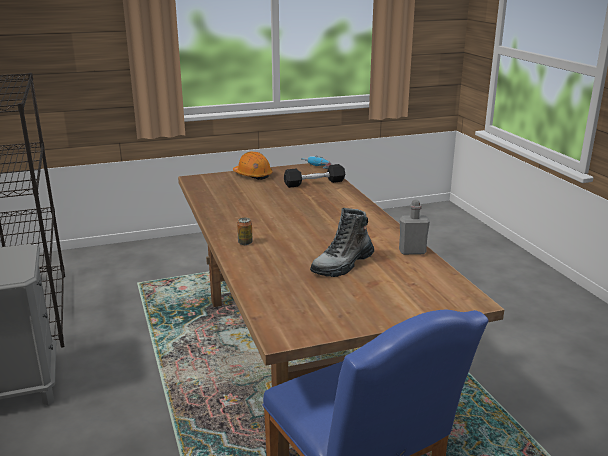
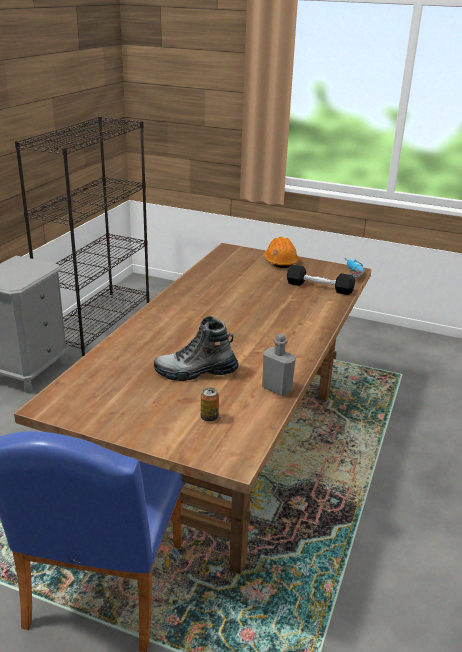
camera: 40 degrees right, 5 degrees up
can [237,218,253,245] -> can moved to [201,388,219,422]

